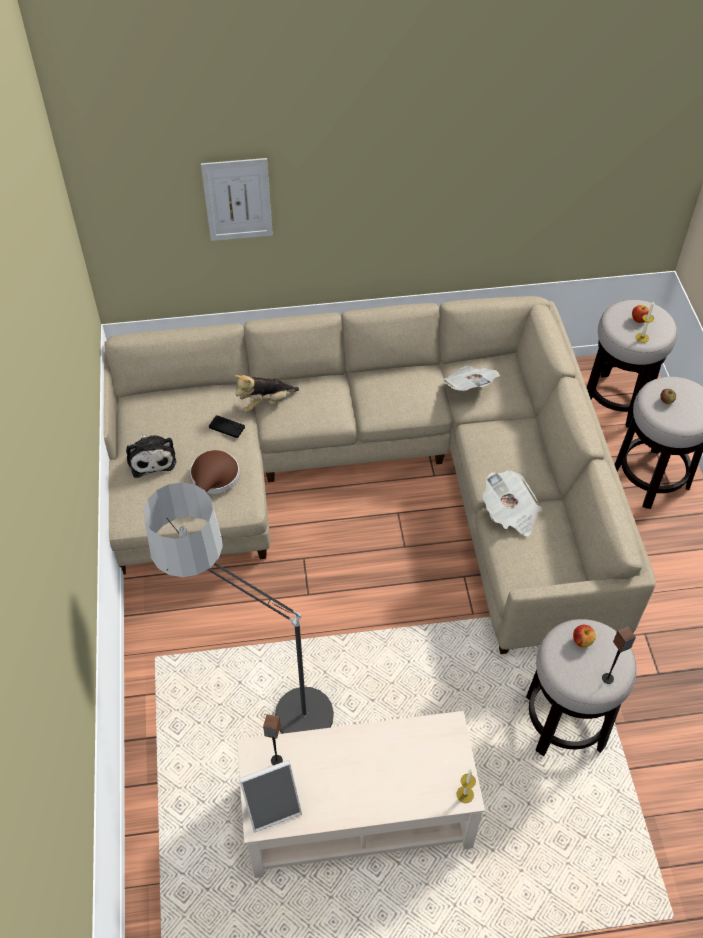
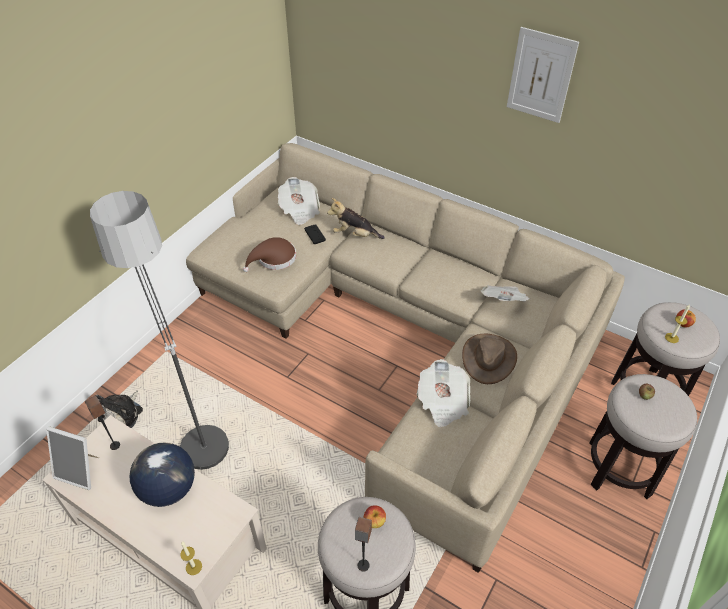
camera: 40 degrees right, 5 degrees down
plush toy [126,434,176,478] -> plush toy moved to [96,391,143,428]
picture [201,158,273,241] -> picture moved to [507,27,579,123]
none -> globe [130,443,195,507]
none -> newspaper [278,177,320,225]
none -> brown hat [462,334,517,384]

